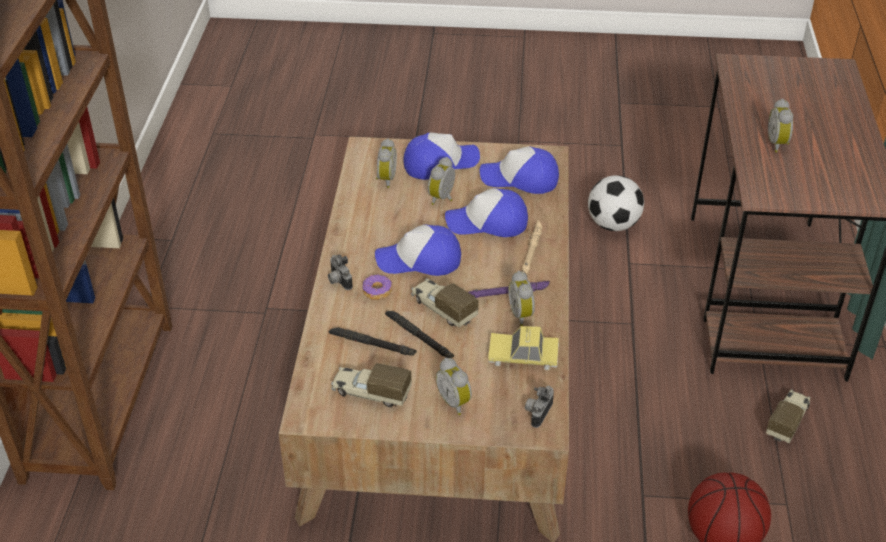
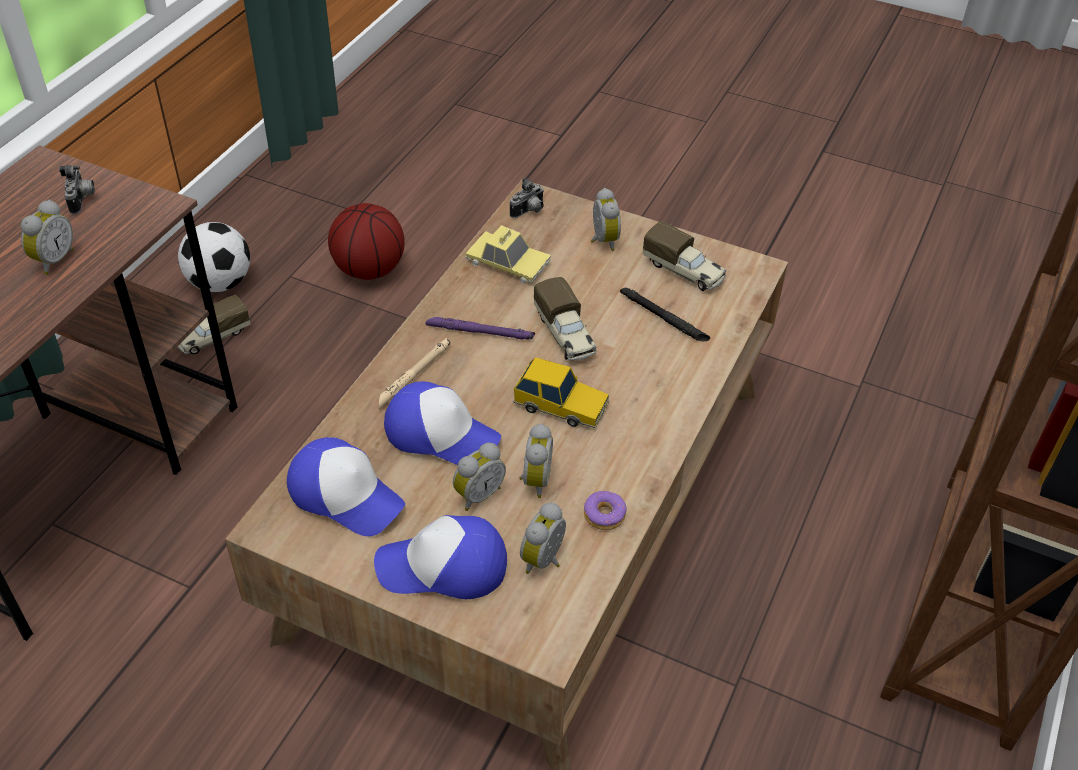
camera: 160 degrees left, 5 degrees up
camera [328,254,353,290] -> camera moved to [59,165,95,214]
donut [363,275,392,300] -> donut moved to [584,491,627,530]
cap [375,225,461,276] -> toy car [513,357,609,428]
black flashlight [385,311,454,358] -> none
alarm clock [509,271,535,326] -> alarm clock moved to [519,423,553,498]
football [588,175,644,231] -> football moved to [178,222,250,292]

